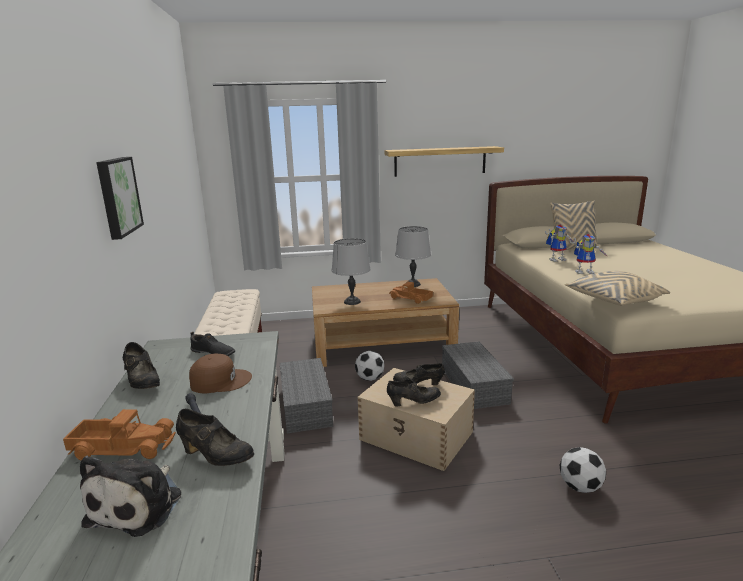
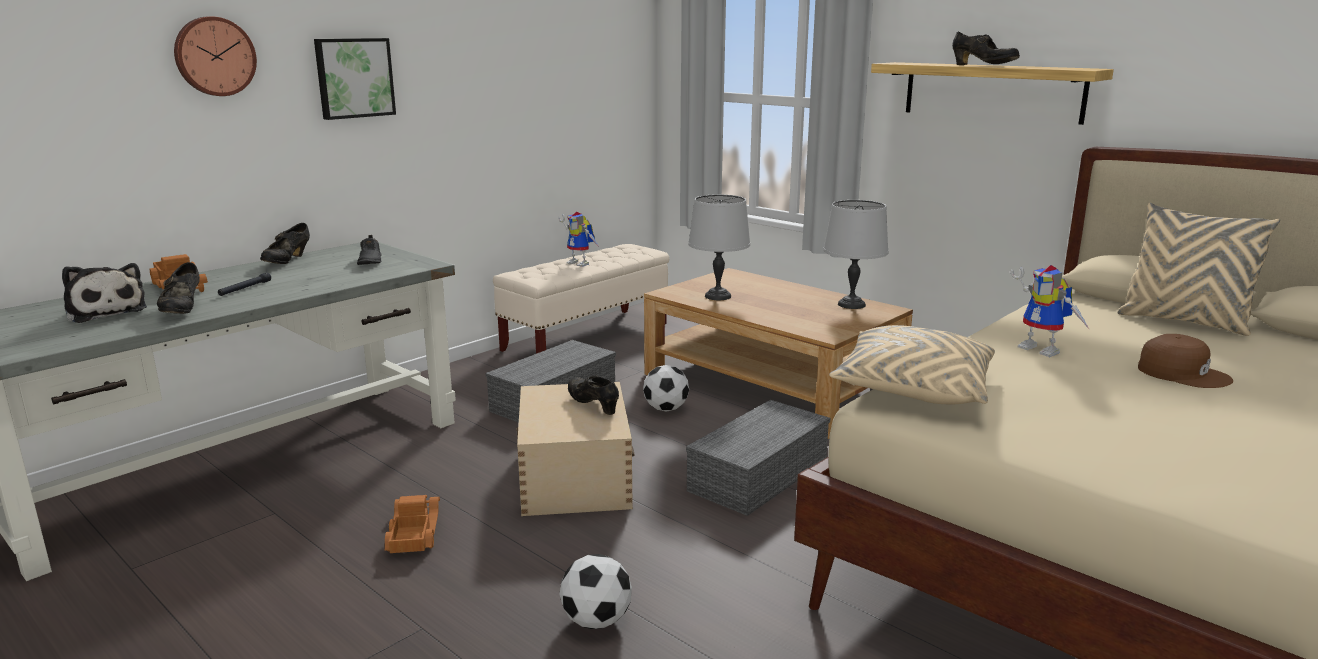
camera: 50 degrees right, 0 degrees up
plush toy [80,456,181,537] -> plush toy turned 105 degrees counterclockwise [62,263,147,323]
brown cap [189,354,252,393] -> brown cap moved to [1138,334,1233,388]
black shoe [387,379,441,407] -> black shoe moved to [952,32,1020,65]
toy truck [389,282,433,304] -> toy truck moved to [385,495,440,553]
toy robot [545,225,574,262] -> toy robot moved to [558,212,599,267]
none -> wall clock [174,17,257,96]

